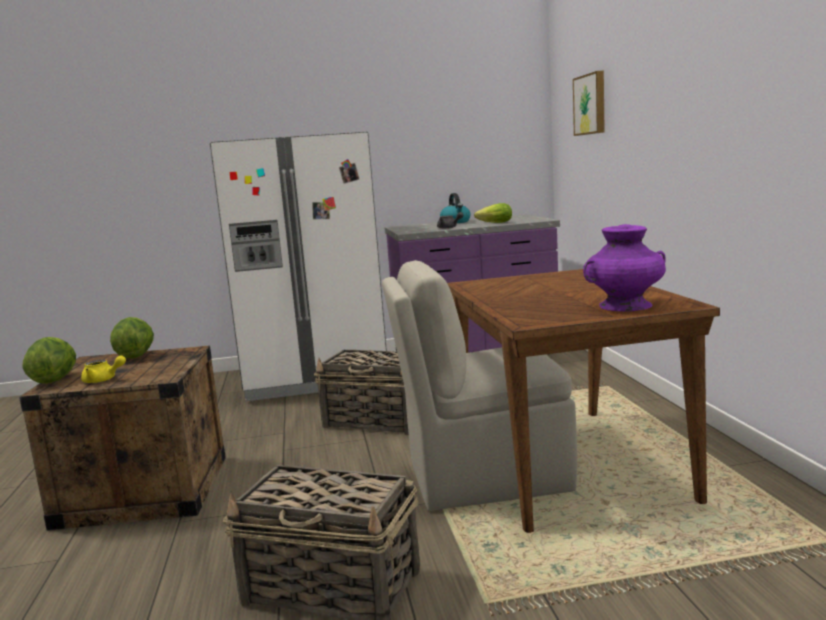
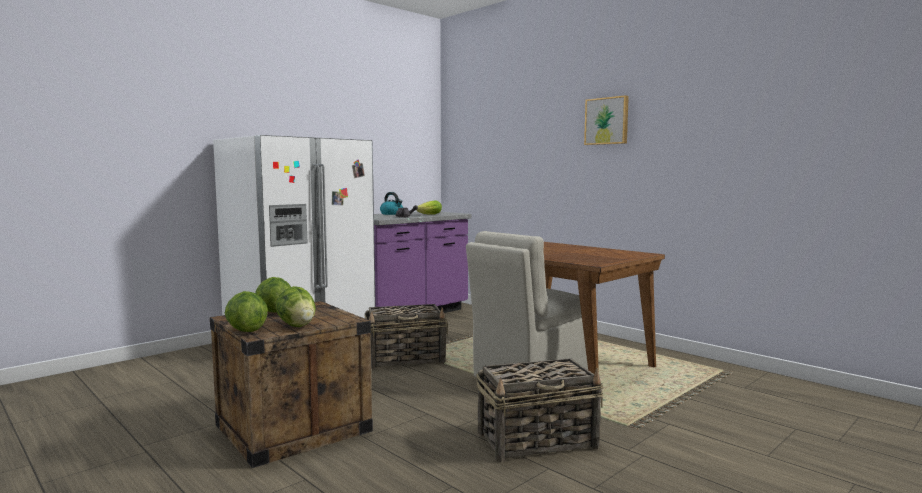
camera: 35 degrees left, 5 degrees down
yellow teapot [81,355,126,383] -> lettuce [275,286,316,327]
picture [573,70,605,136] -> picture moved to [584,95,629,145]
purple vase [583,224,666,311] -> none

